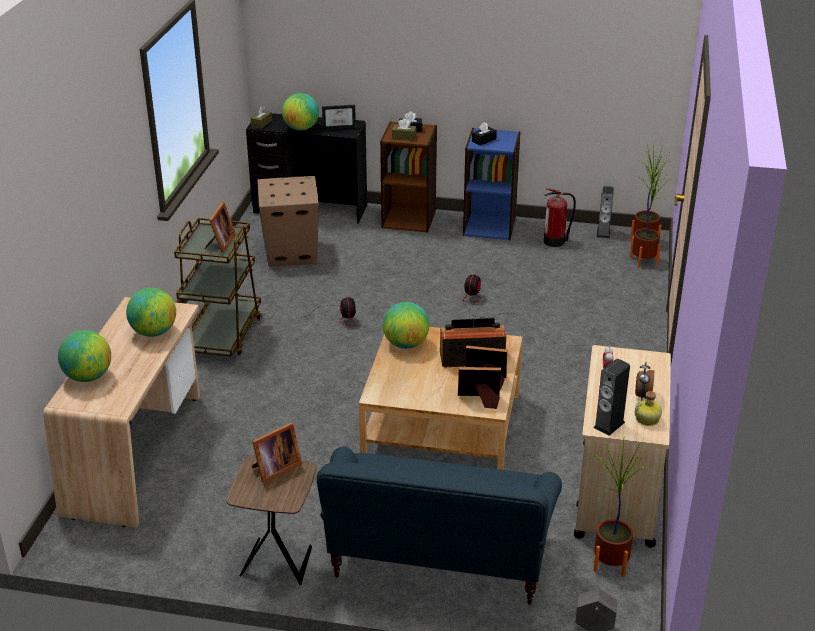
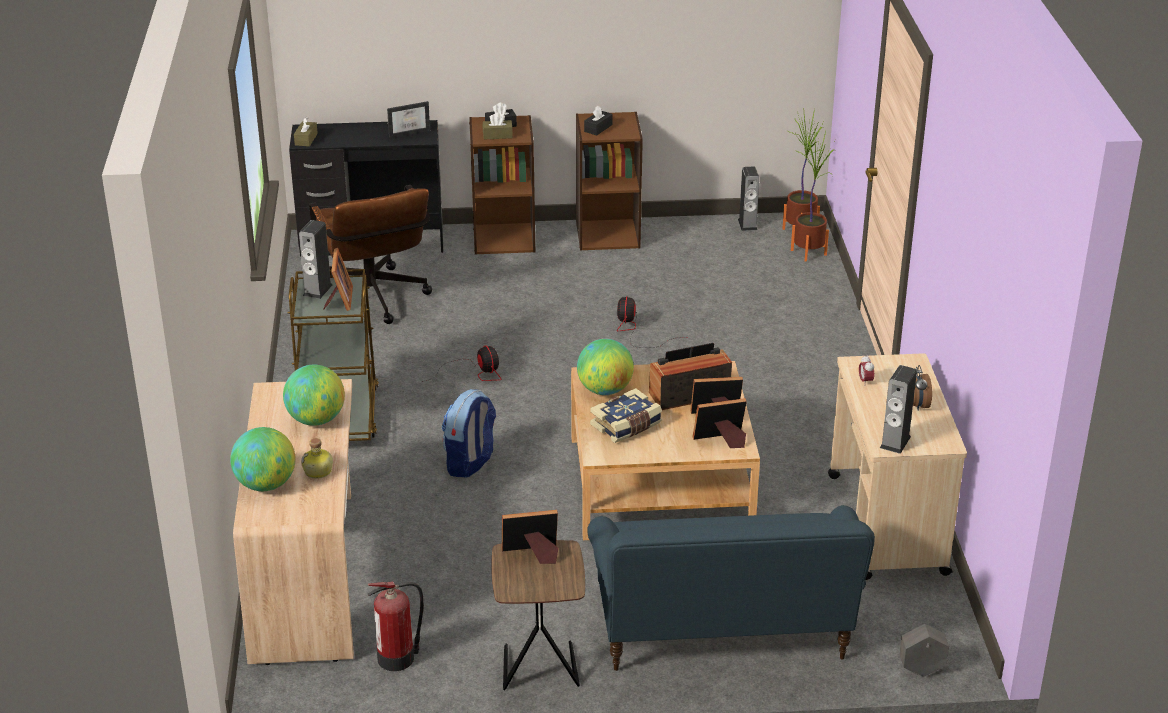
camera: 15 degrees left, 0 degrees up
picture frame [252,423,302,483] -> picture frame turned 135 degrees counterclockwise [502,510,558,564]
cardboard box [257,176,319,267] -> brown office chair [309,185,432,324]
globe [282,93,319,131] -> none
blue bookcase [463,128,521,240] -> brown bookcase [576,112,643,251]
fire extinguisher [544,188,576,247] -> fire extinguisher moved to [368,581,424,671]
potted plant [593,440,649,577] -> none
bottle [635,391,662,426] -> bottle moved to [301,438,333,479]
none -> speaker [299,220,332,299]
none -> backpack [442,389,496,478]
none -> book [590,388,662,443]

